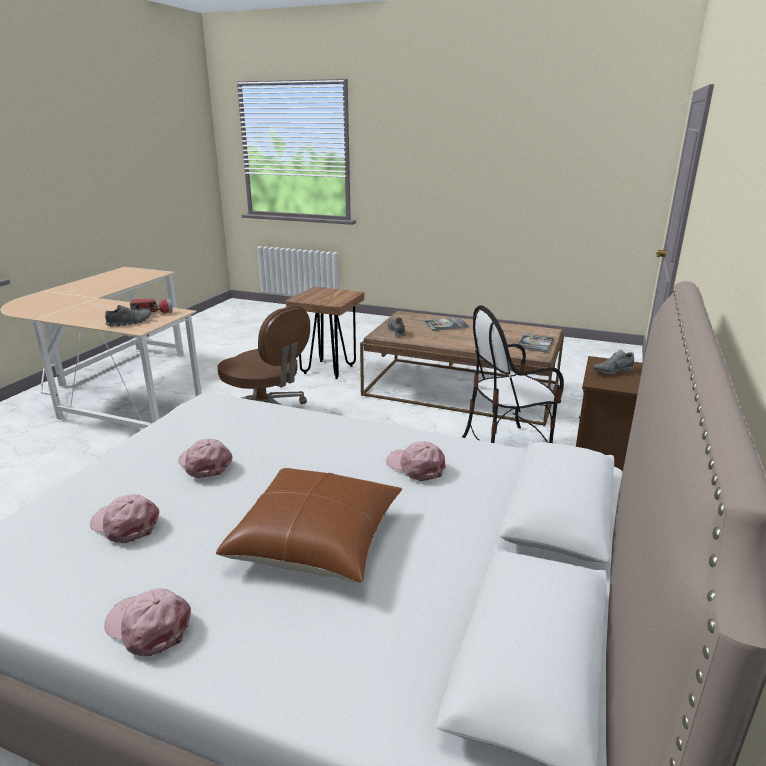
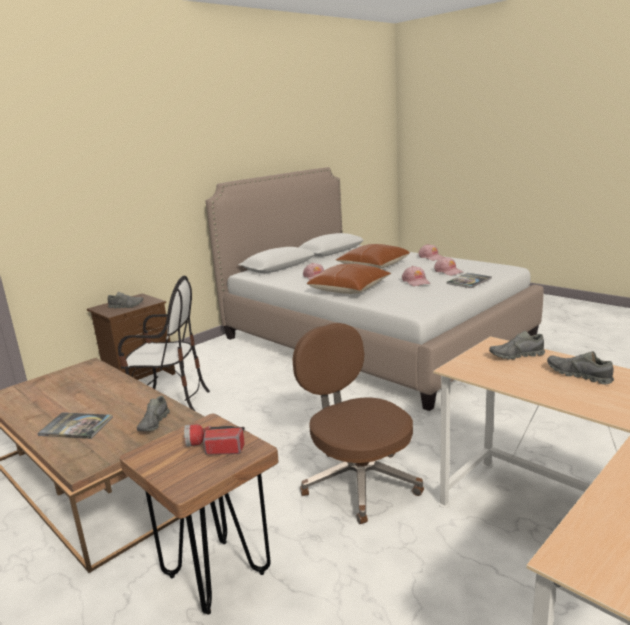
camera: 155 degrees left, 5 degrees down
flashlight [130,298,173,313] -> flashlight moved to [184,424,245,455]
book [516,334,554,353] -> book moved to [446,273,492,288]
none -> brown pillow [307,264,391,294]
none -> grey shoe [547,351,614,384]

